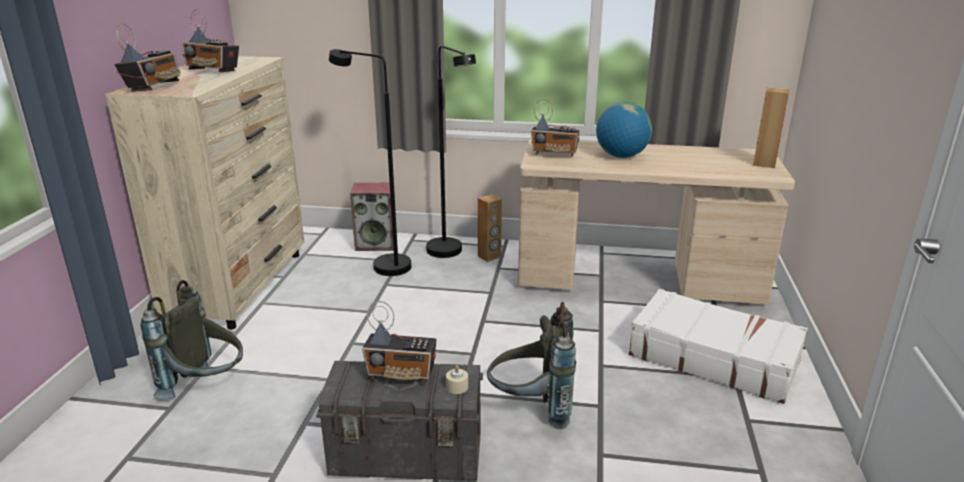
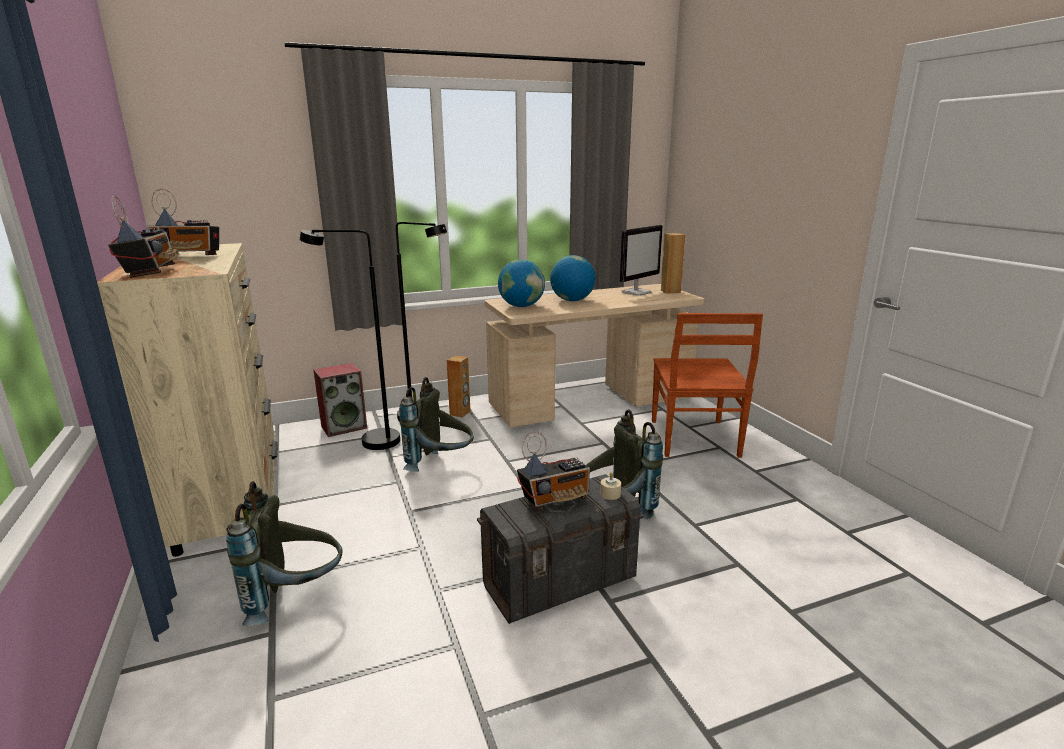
camera: 30 degrees left, 5 degrees down
radio [531,99,580,157] -> globe [498,259,545,307]
white suitcase [629,289,808,404] -> brown chair [652,313,763,458]
none -> grey backpack [399,377,474,472]
none -> monitor [620,225,663,296]

